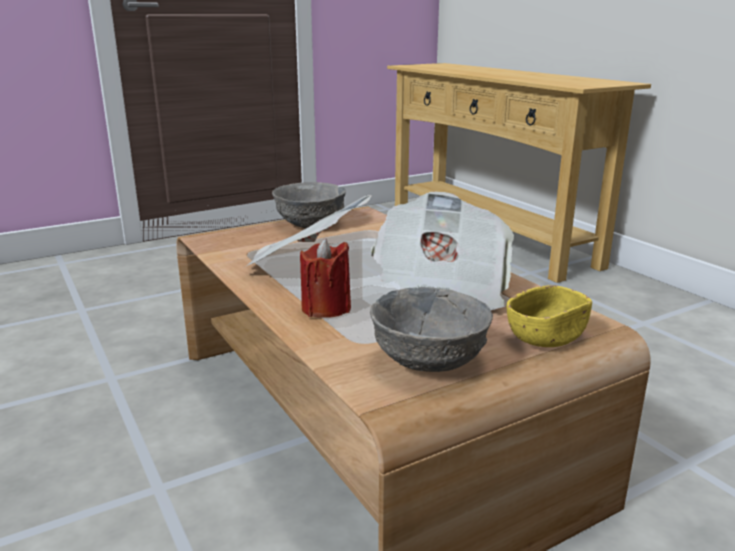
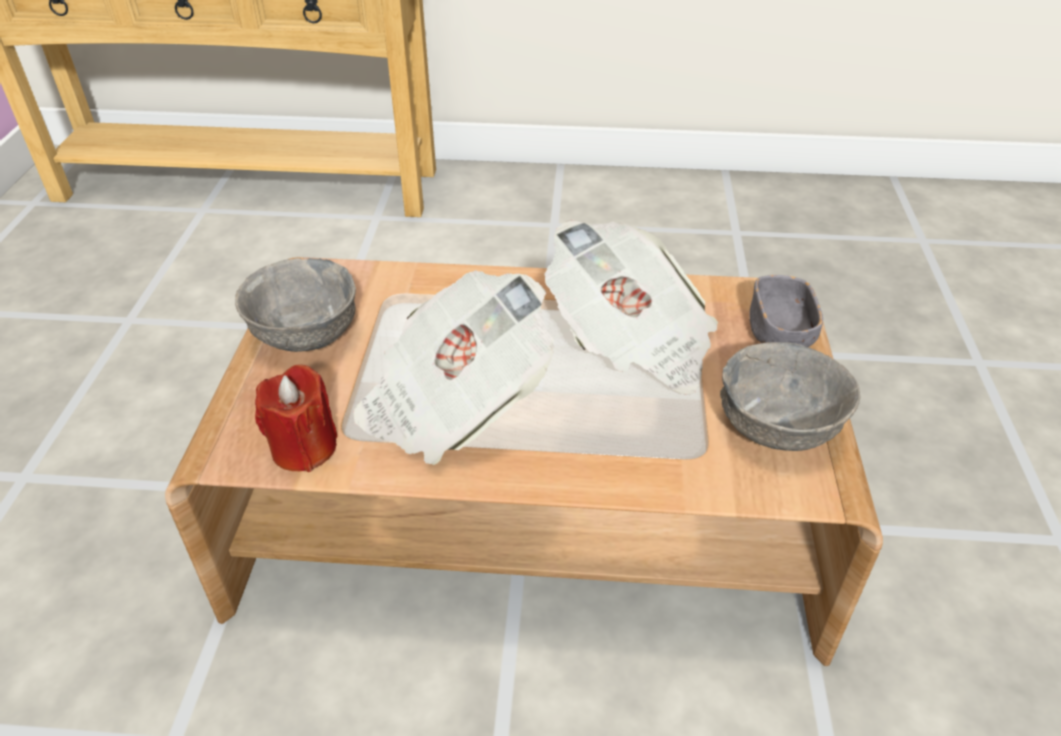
camera: 55 degrees left, 20 degrees up
red candle [300,238,351,318] -> red candle moved to [255,364,338,472]
yellow bowl [507,285,592,347] -> grey bowl [749,275,823,347]

